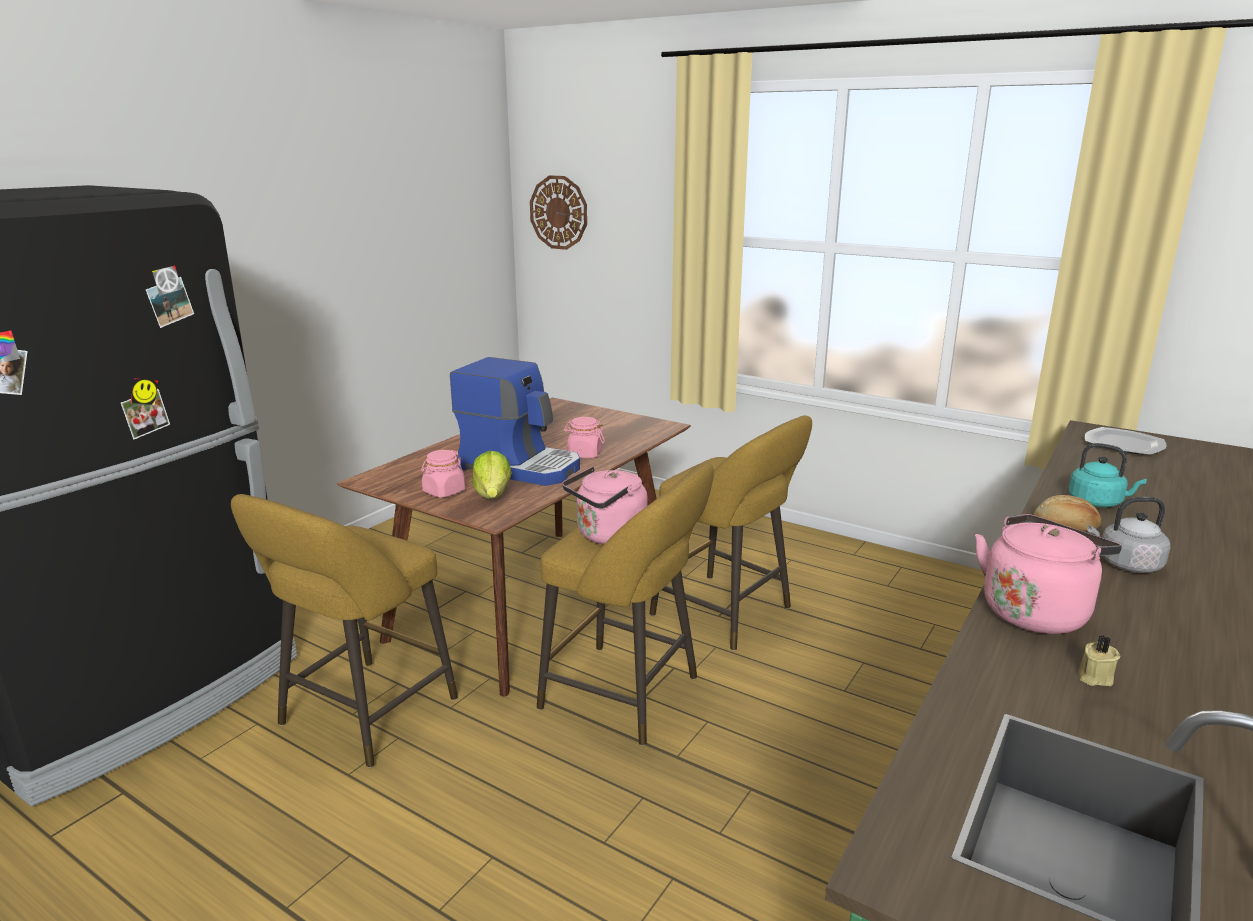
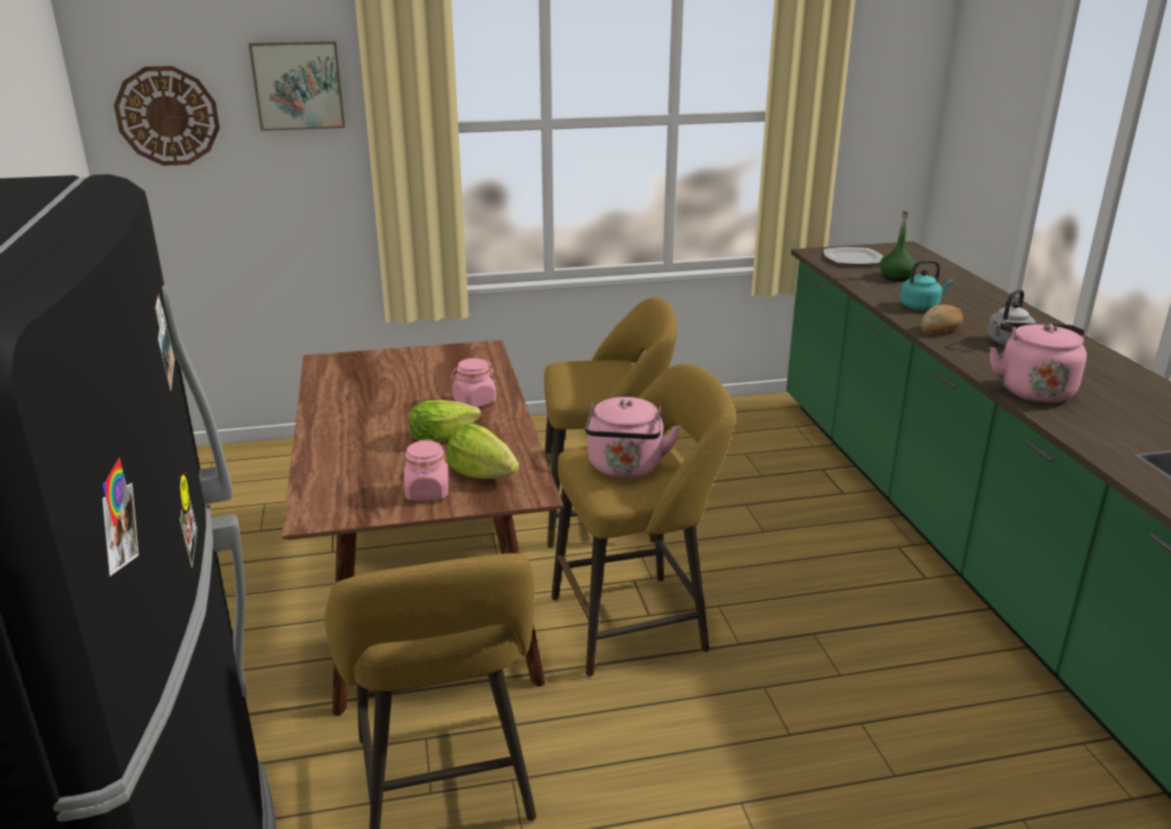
camera: 45 degrees left, 5 degrees up
coffee machine [450,357,580,486] -> lettuce [409,400,481,442]
beige candle [1078,635,1120,686] -> none
none -> picture [249,41,345,131]
none -> green bottle [880,210,916,281]

